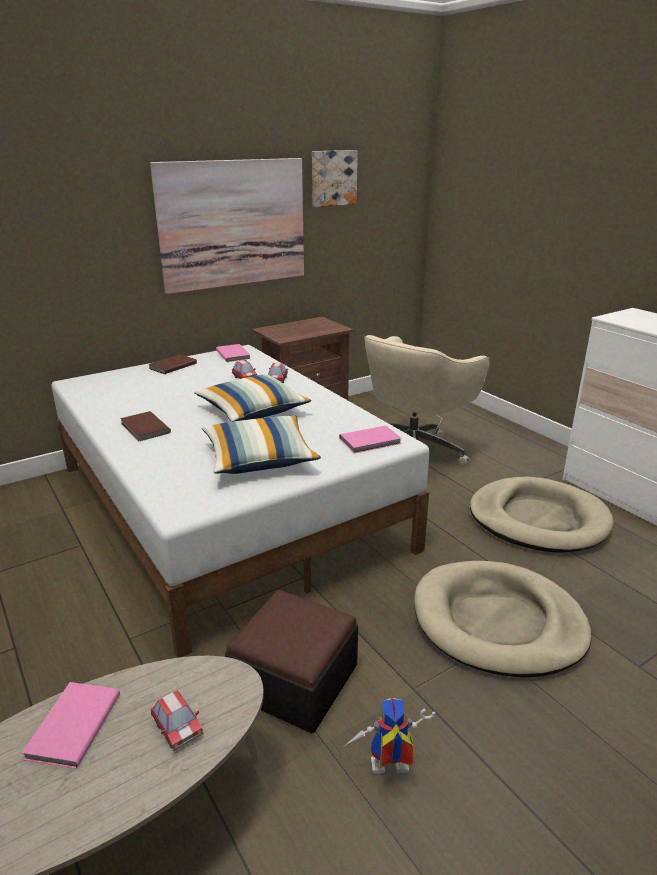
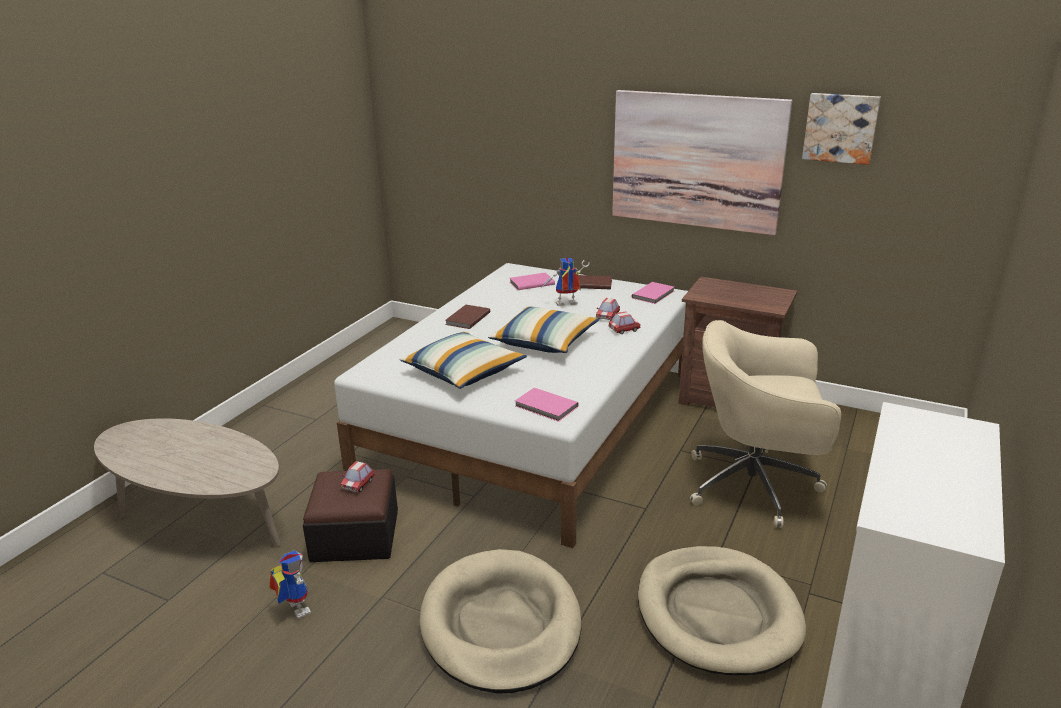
camera: 60 degrees right, 0 degrees up
pink book [22,682,120,769] -> pink book moved to [510,272,555,290]
toy car [150,690,203,752] -> toy car moved to [341,461,375,492]
none -> toy robot [540,258,590,306]

